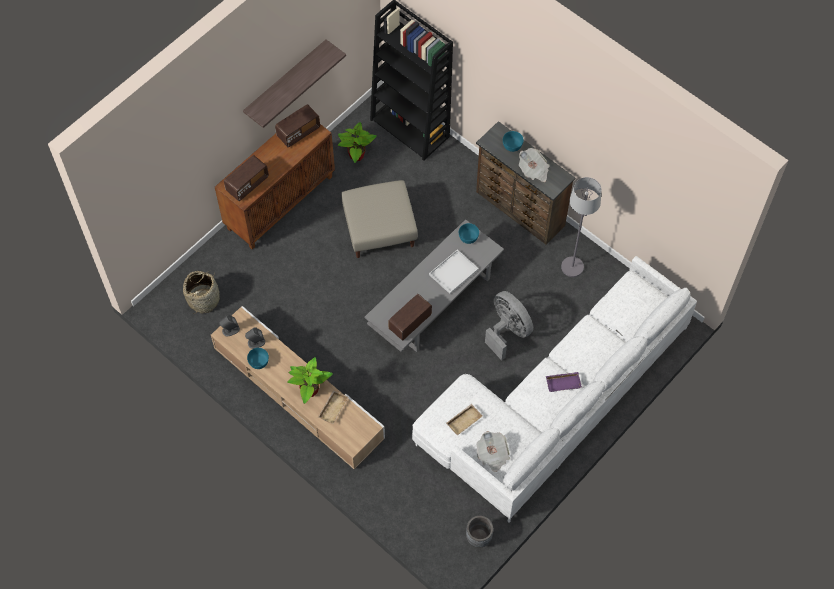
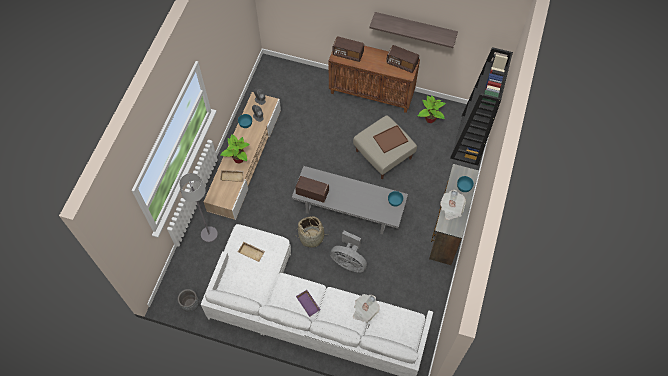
camera: 65 degrees right, 0 degrees up
basket [183,271,220,314] -> basket moved to [297,216,328,247]
white tray [429,249,479,294] -> none
newspaper [476,431,510,472] -> newspaper moved to [353,294,379,323]
grey fan [485,291,533,360] -> grey fan turned 90 degrees clockwise [330,231,367,273]
grey floor lamp [561,177,601,277] -> grey floor lamp moved to [179,173,218,242]
none -> brown tray [373,125,408,153]

